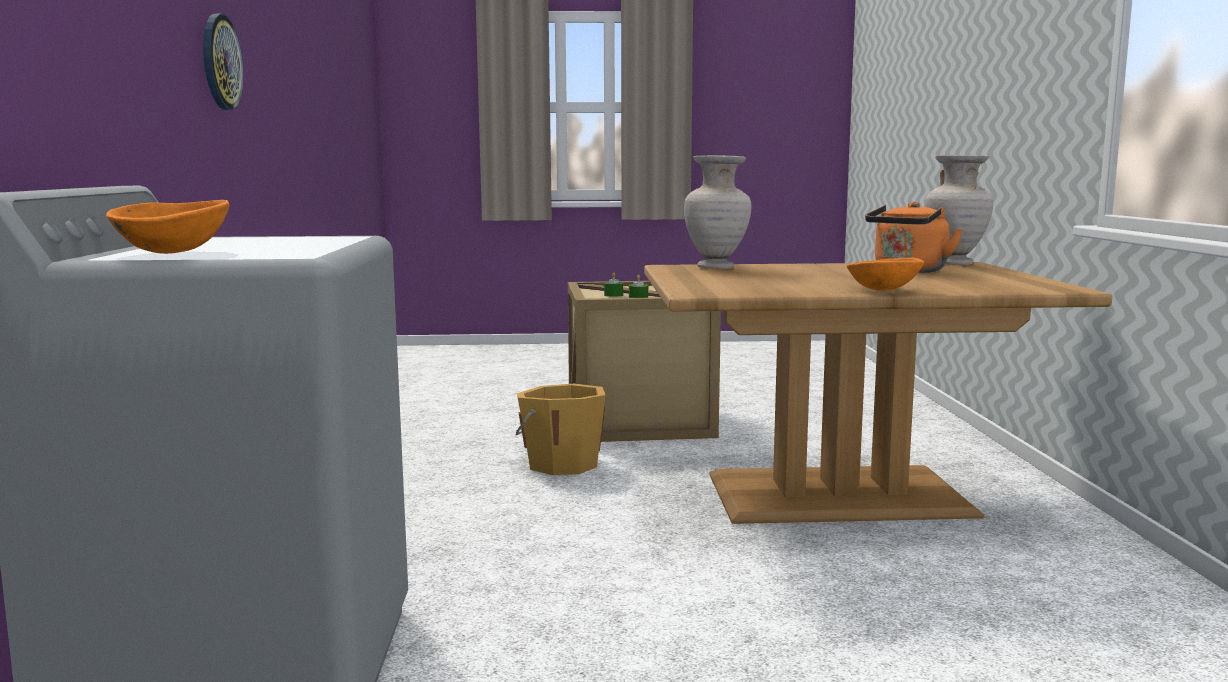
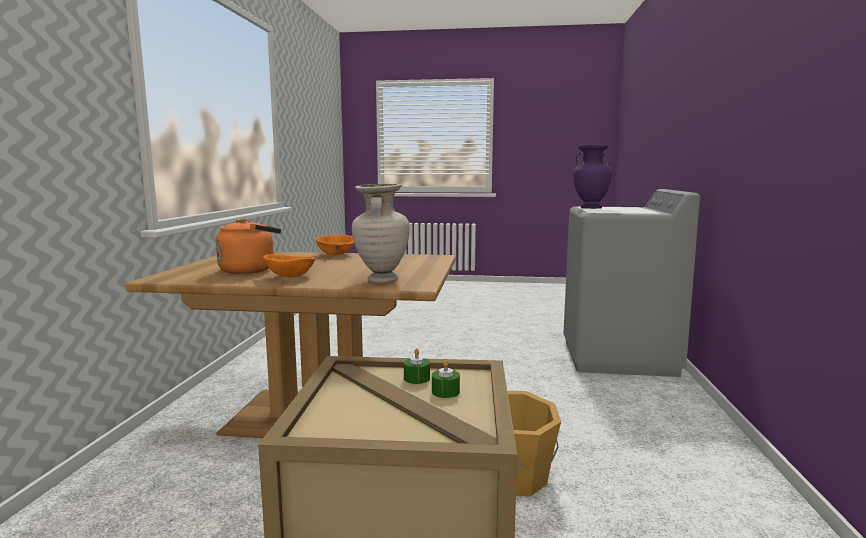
camera: 170 degrees left, 0 degrees up
orange bowl [106,200,229,254] -> orange bowl moved to [263,254,316,278]
wall clock [203,14,244,110] -> none
beige vase [924,155,993,265] -> none
none -> purple vase [573,145,612,209]

